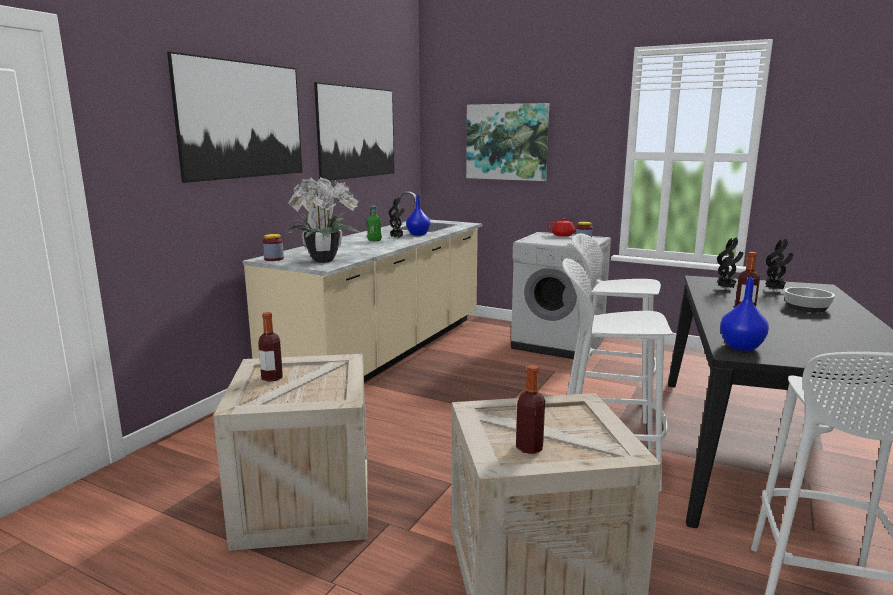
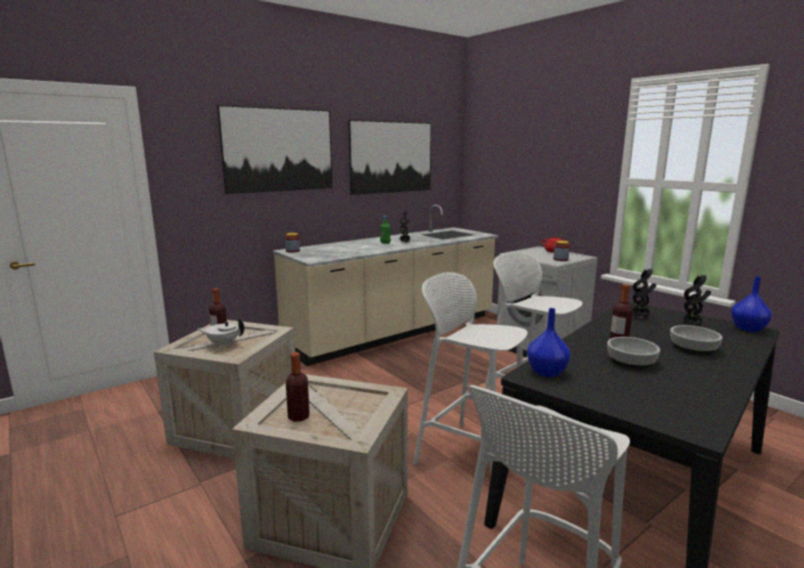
camera: 25 degrees right, 0 degrees up
potted plant [285,177,361,263] -> none
blue vase [406,195,430,236] -> blue vase moved to [731,276,772,332]
picture [466,103,549,181] -> none
none -> white teapot [197,318,245,347]
none -> bowl [607,337,660,370]

